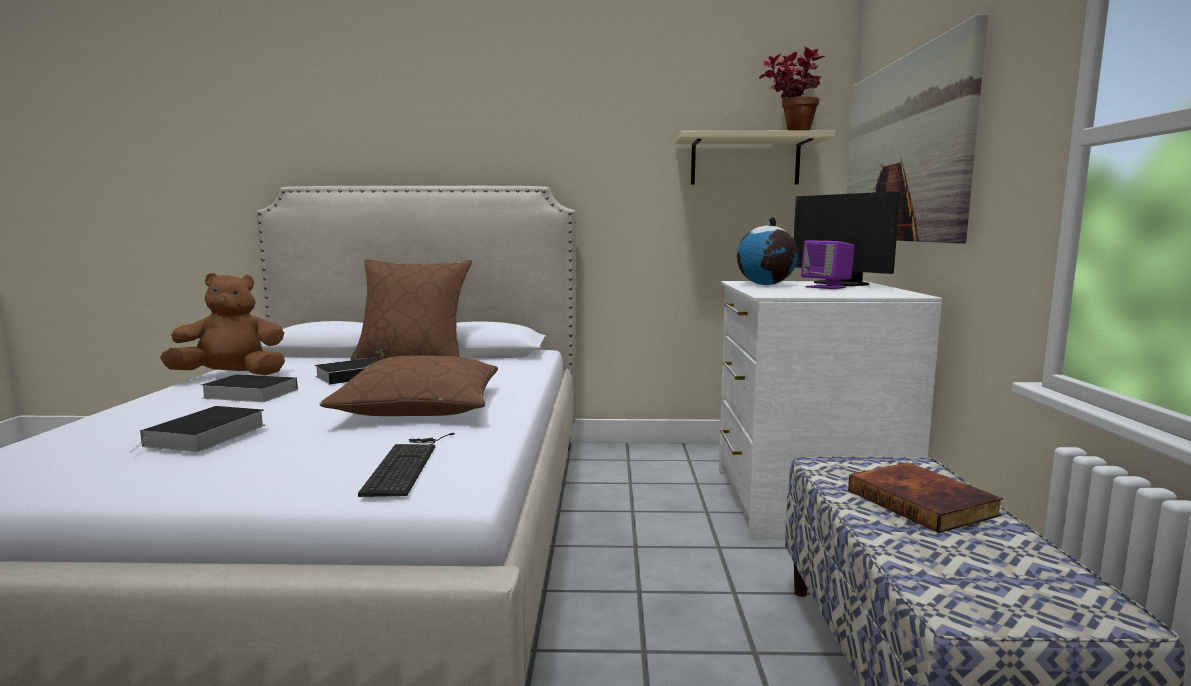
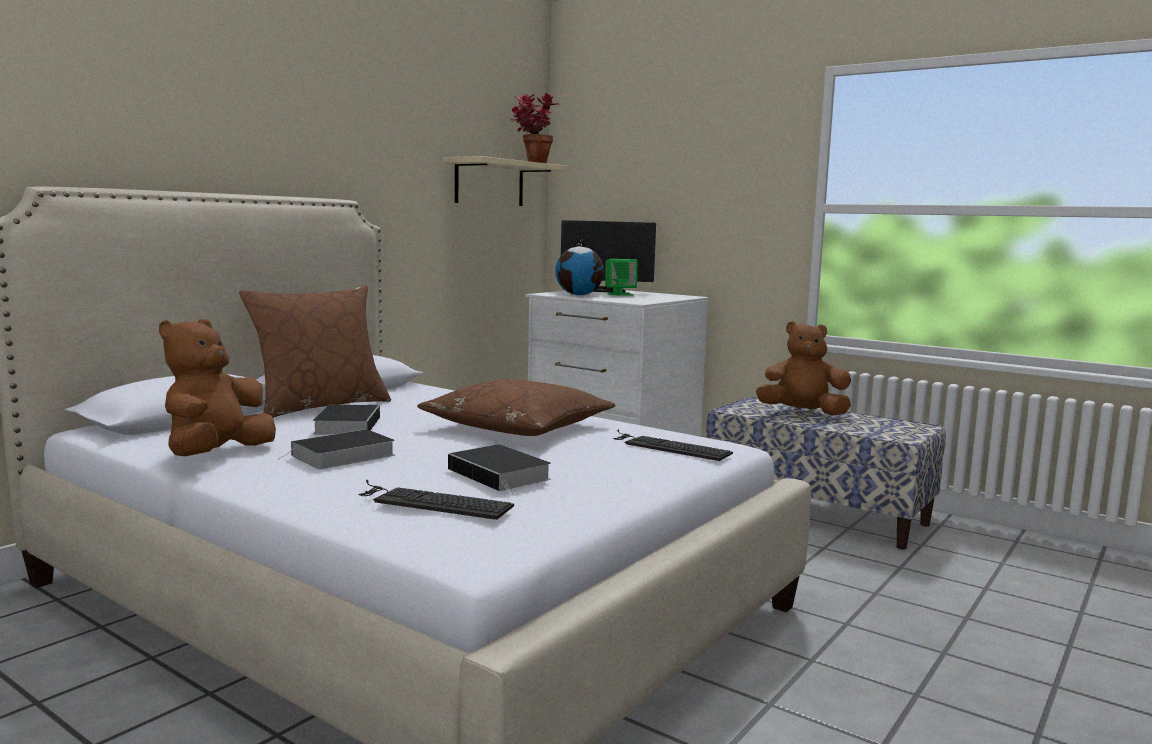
camera: 55 degrees left, 0 degrees up
purple speaker [801,240,855,289] -> green speaker [605,259,638,296]
picture [846,14,988,243] -> none
book [848,462,1003,533] -> brown plush toy [756,321,851,416]
none -> keyboard [358,480,514,520]

